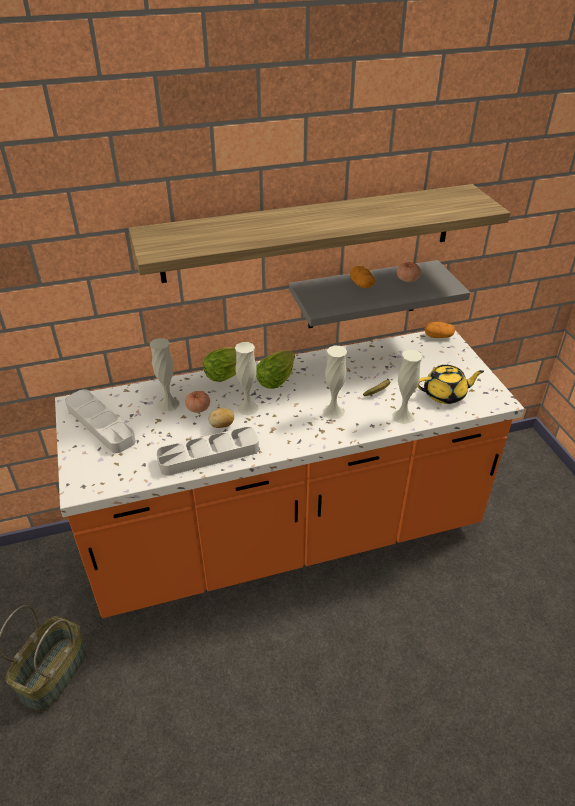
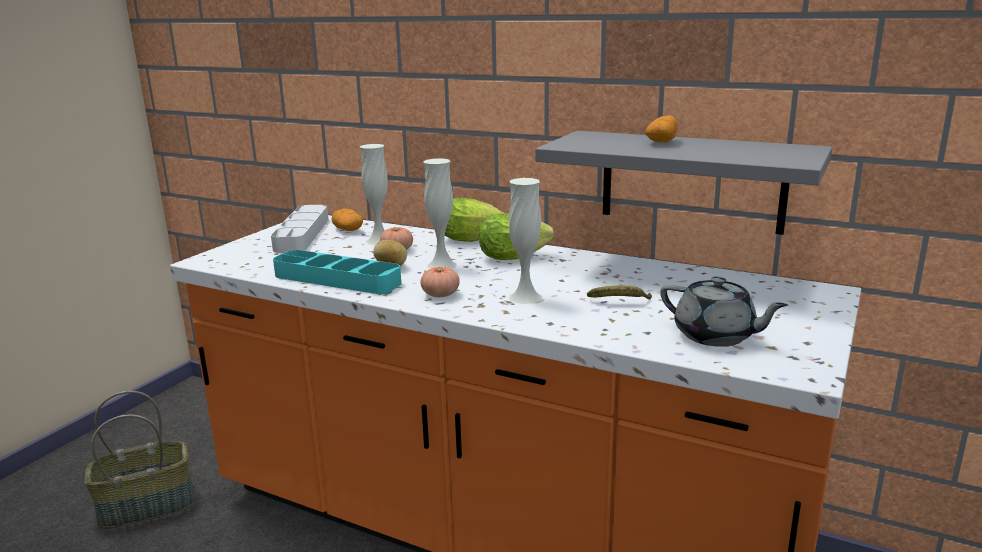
camera: 45 degrees right, 20 degrees down
shelf [128,184,510,283] -> none
grey tray [156,427,259,476] -> turquoise tray [273,250,401,294]
white vase [392,350,422,424] -> none
tomato [397,262,421,282] -> tomato moved to [420,267,460,297]
yellow teapot [417,365,484,404] -> grey teapot [660,276,788,347]
potato [425,322,455,338] -> potato moved to [332,208,363,231]

